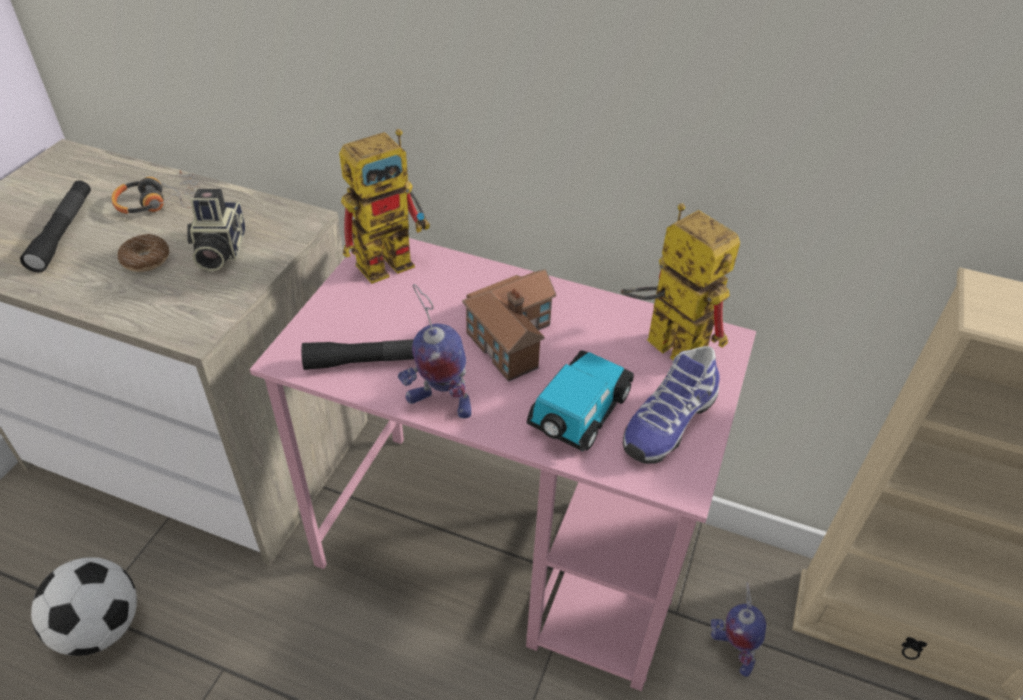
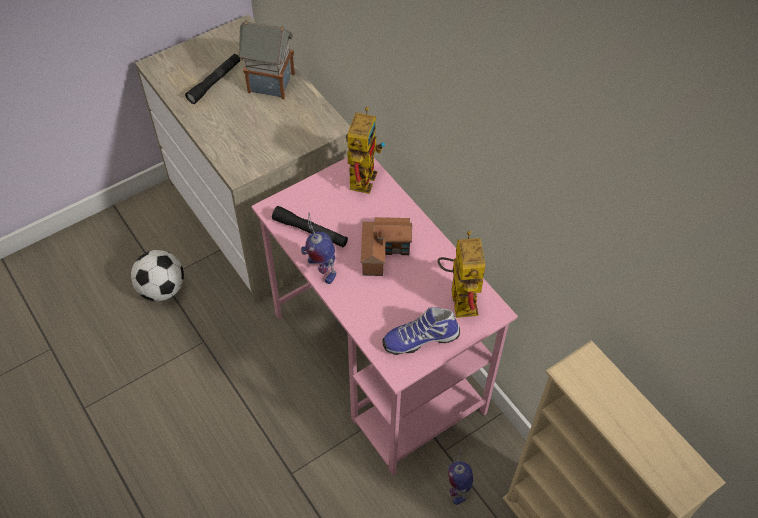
camera: 35 degrees right, 10 degrees up
headphones [112,170,200,214] -> toy house [238,20,295,99]
donut [118,234,169,272] -> none
camera [187,189,246,271] -> none
toy robot [339,129,430,284] -> toy robot turned 75 degrees counterclockwise [346,107,385,194]
toy car [527,350,634,451] -> none

